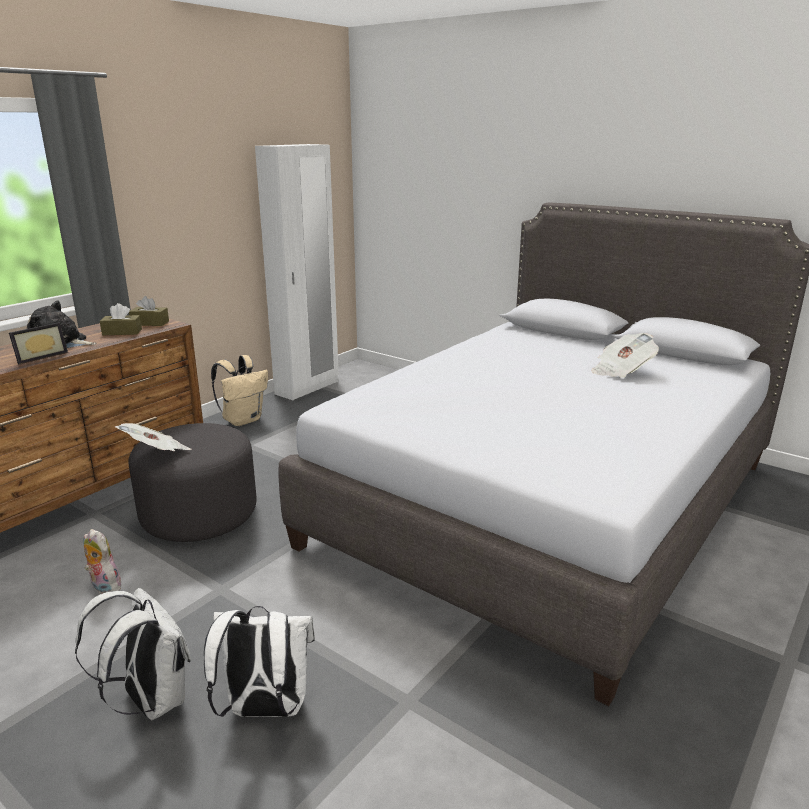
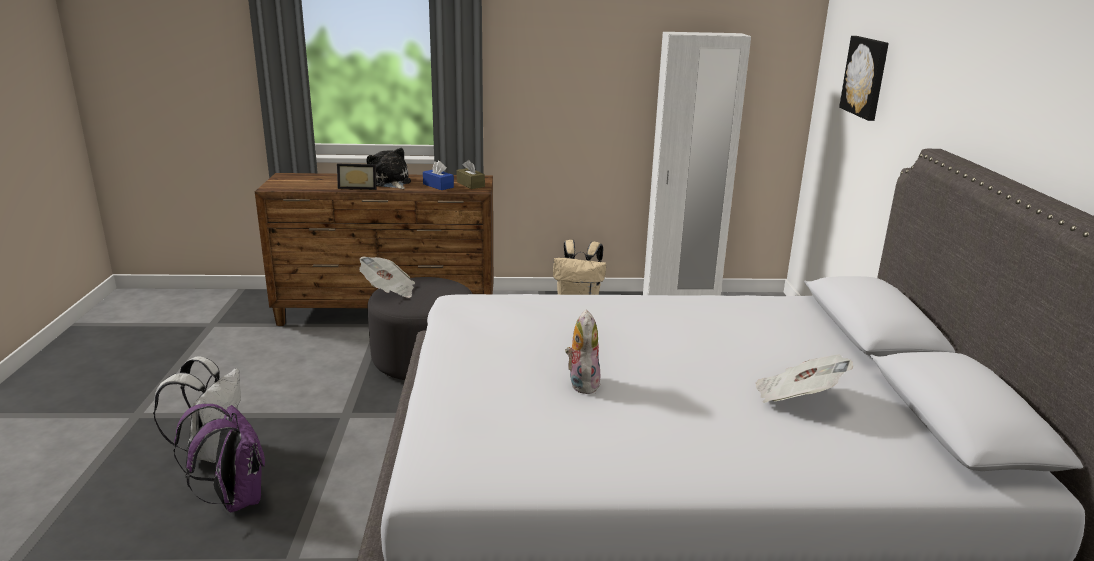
camera: 50 degrees right, 0 degrees up
plush toy [84,529,121,594] -> plush toy moved to [565,310,600,394]
brown tissue box [100,303,142,335] -> blue tissue box [423,160,454,190]
white backpack [204,606,315,717] -> purple backpack [173,404,265,513]
none -> picture [839,36,889,121]

